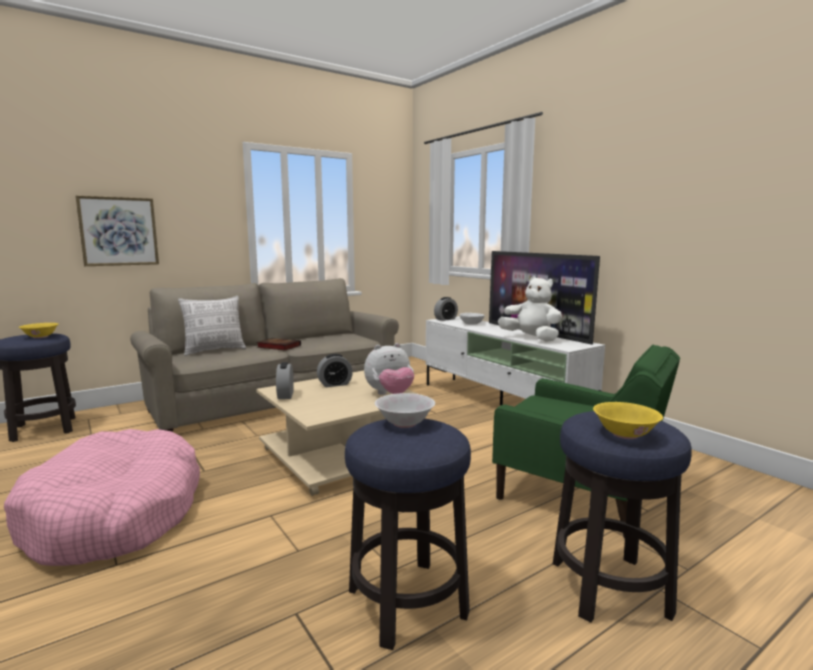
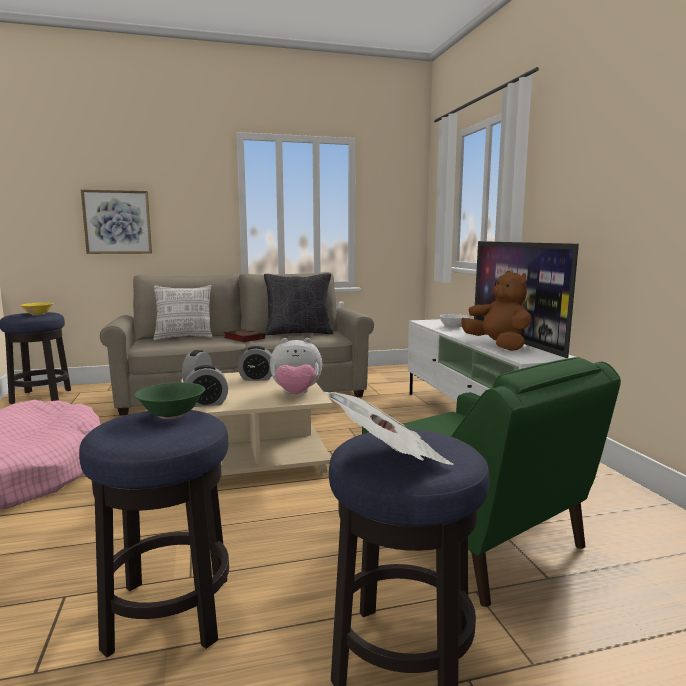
camera: 20 degrees right, 0 degrees up
white bowl [375,393,435,428] -> green bowl [134,382,205,419]
alarm clock [434,297,458,321] -> alarm clock moved to [185,365,228,407]
white plush toy [498,276,562,342] -> brown plush toy [461,270,531,351]
yellow bowl [593,402,663,439] -> newspaper [323,392,454,465]
none -> black pillow [264,273,333,335]

